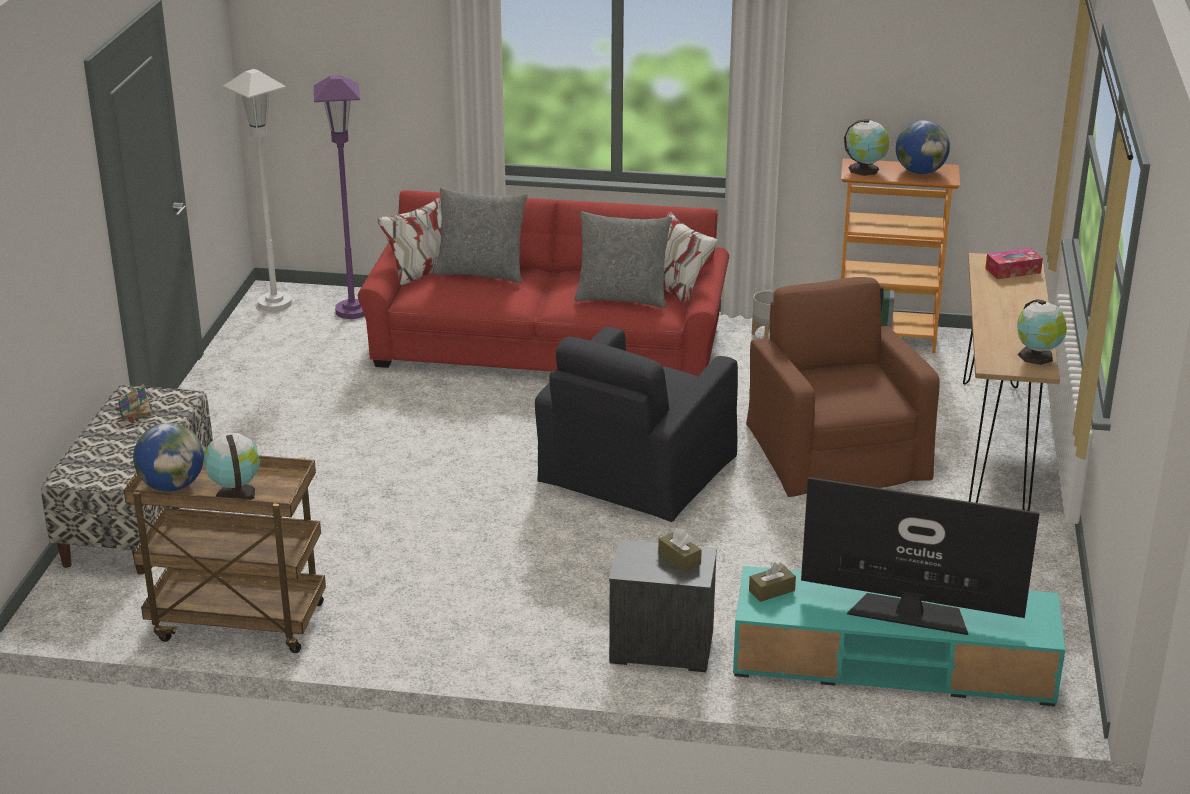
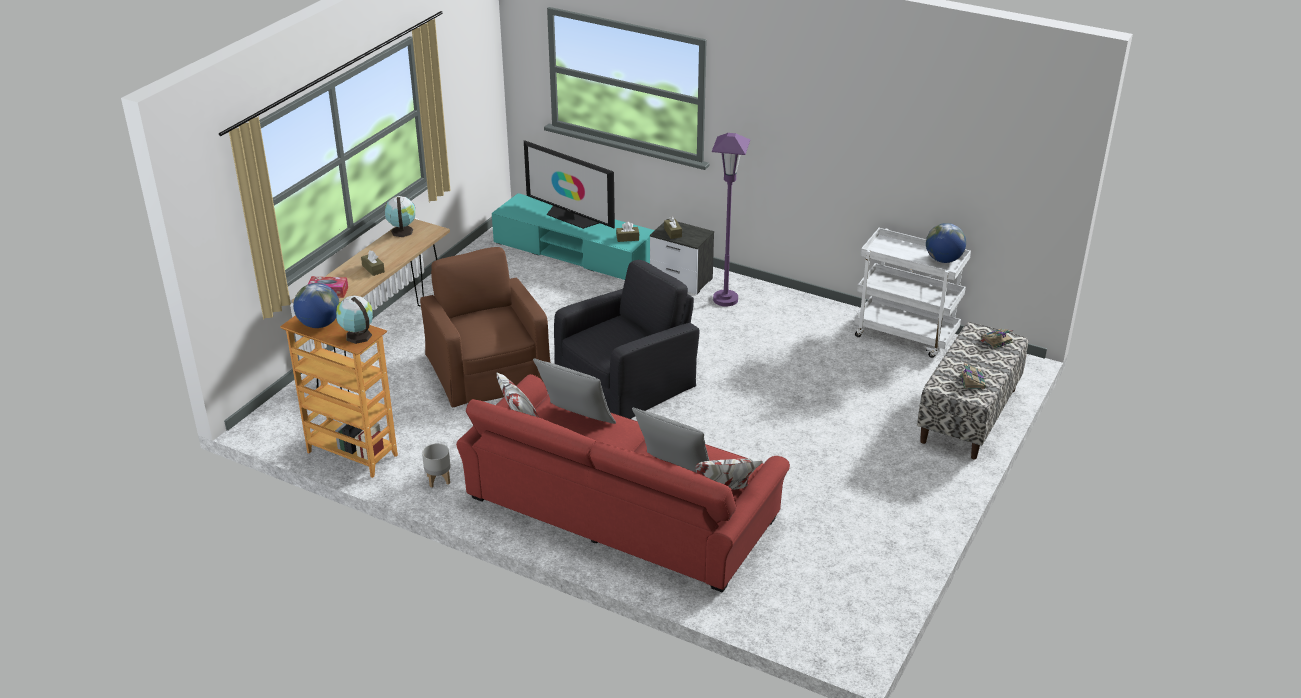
camera: 160 degrees left, 5 degrees up
brown cart [124,451,326,653] -> white cart [854,228,971,358]
globe [204,432,260,500] -> none
white floor lamp [223,69,292,312] -> none
purple floor lamp [314,75,365,319] -> purple floor lamp moved to [712,133,750,307]
brown armchair [746,277,940,497] -> brown armchair turned 150 degrees clockwise [420,247,551,408]
none -> brown tissue box [361,250,385,276]
none -> book [981,329,1013,349]

